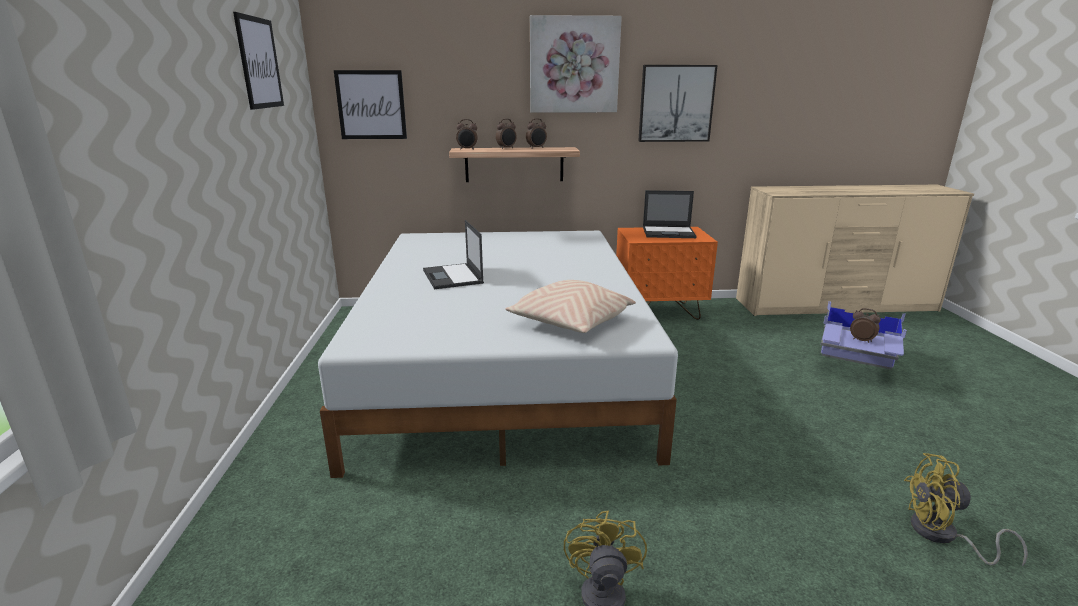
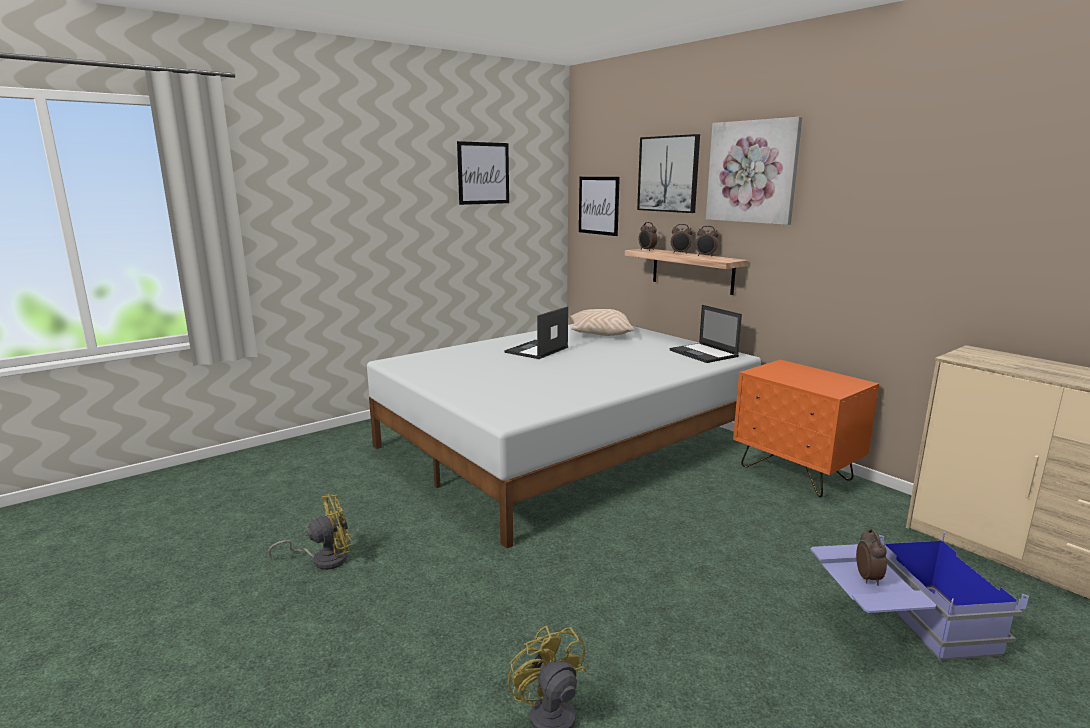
camera: 55 degrees right, 5 degrees down
beige pillow [505,280,636,333] -> beige pillow moved to [570,309,634,336]
picture [638,65,717,142] -> picture moved to [637,134,700,213]
laptop [643,190,697,238] -> laptop moved to [670,305,742,363]

